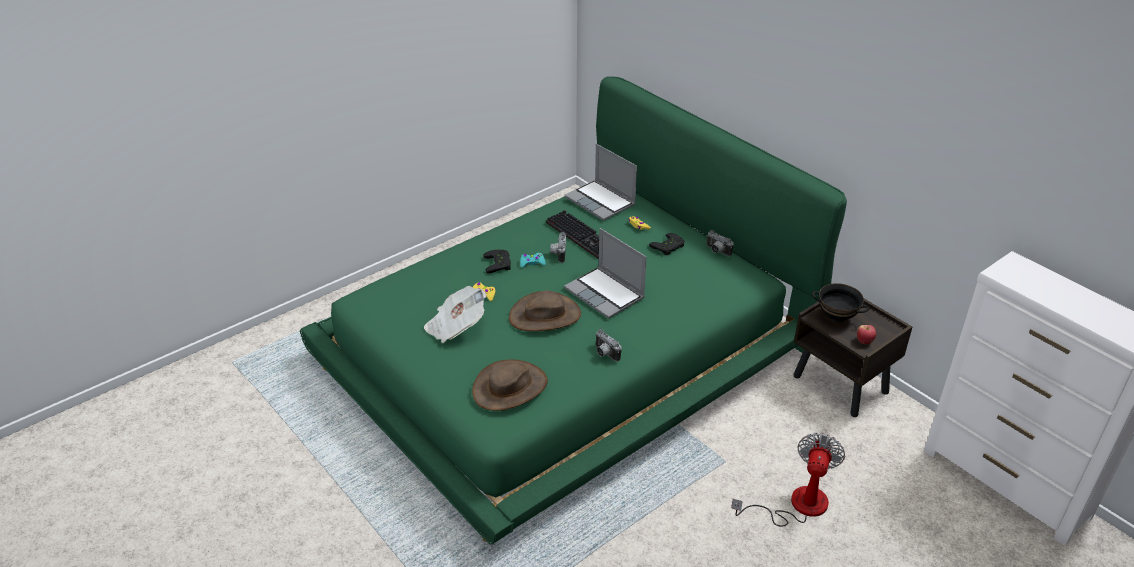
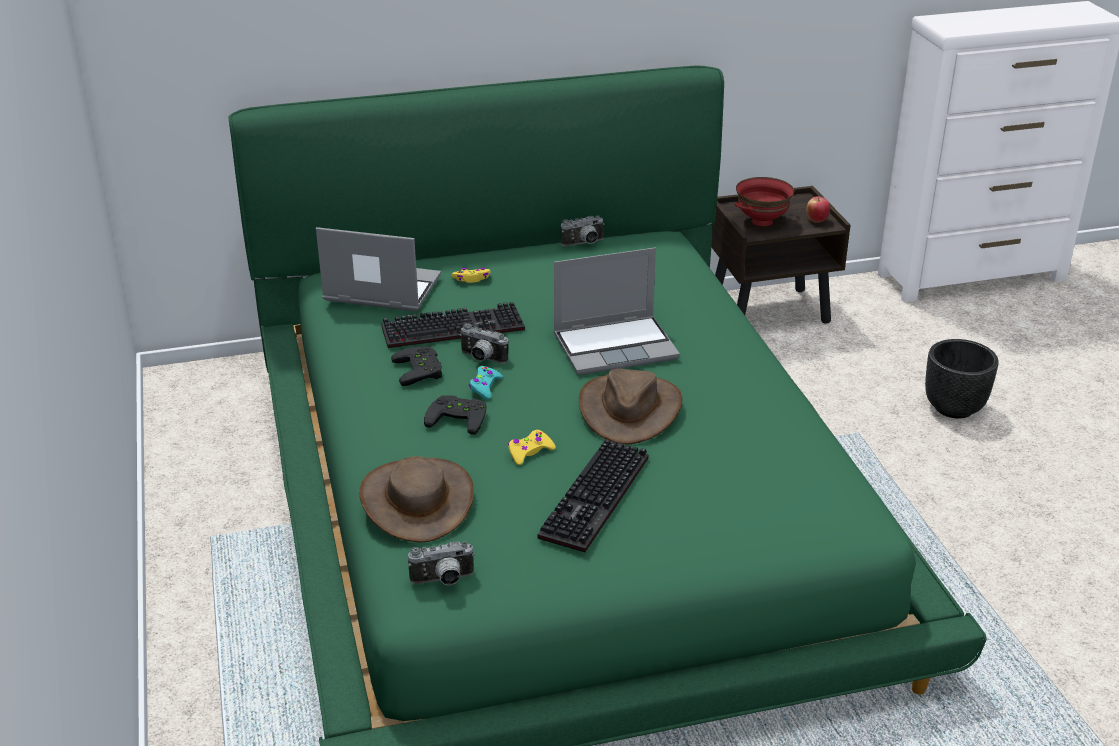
camera: 65 degrees left, 5 degrees down
newspaper [424,286,487,343] -> keyboard [538,439,649,552]
brown hat [472,359,548,411] -> brown hat moved to [359,456,474,543]
laptop [565,144,637,221] -> laptop turned 150 degrees counterclockwise [316,227,441,311]
camera [595,329,622,361] -> camera moved to [408,541,475,585]
black game controller [649,233,684,255] -> black game controller moved to [391,346,442,386]
fan [731,433,845,526] -> black planter [925,339,998,419]
black bowl [812,283,869,323] -> red bowl [735,177,794,226]

